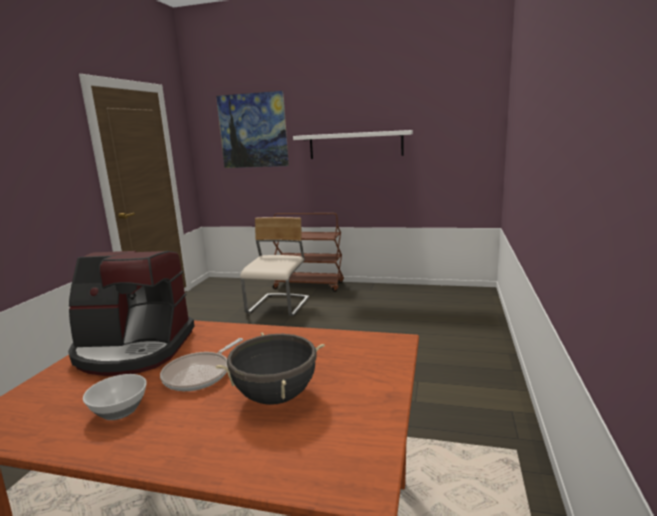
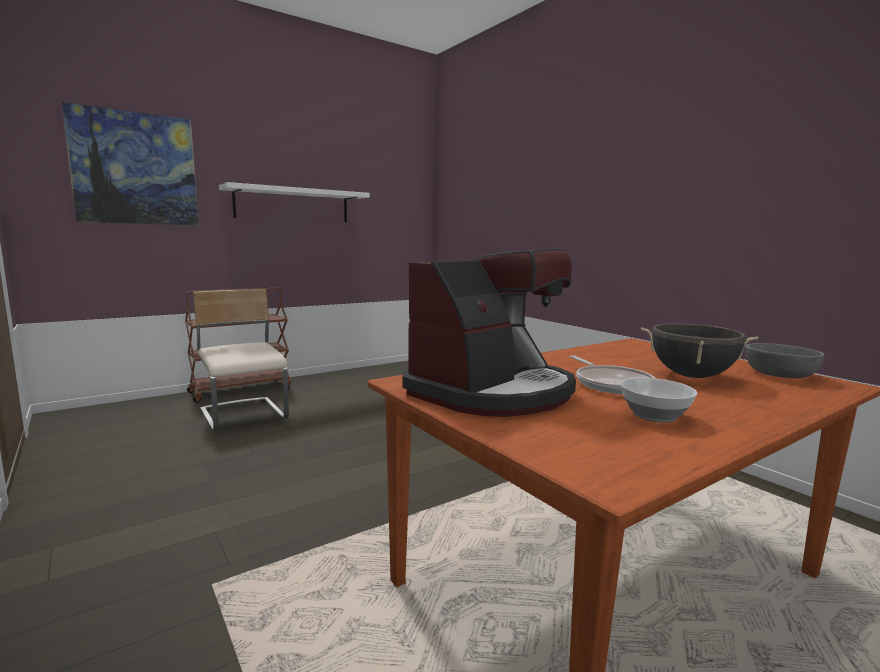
camera: 50 degrees left, 5 degrees down
none -> grey bowl [745,343,825,378]

